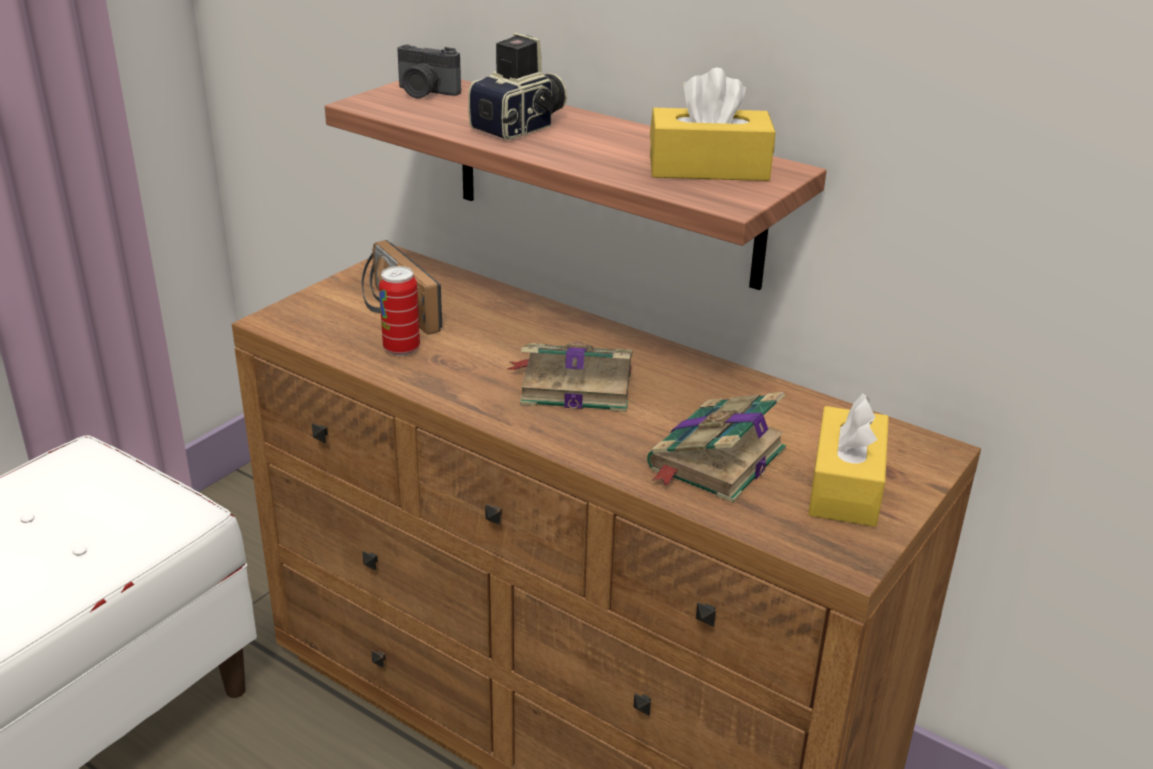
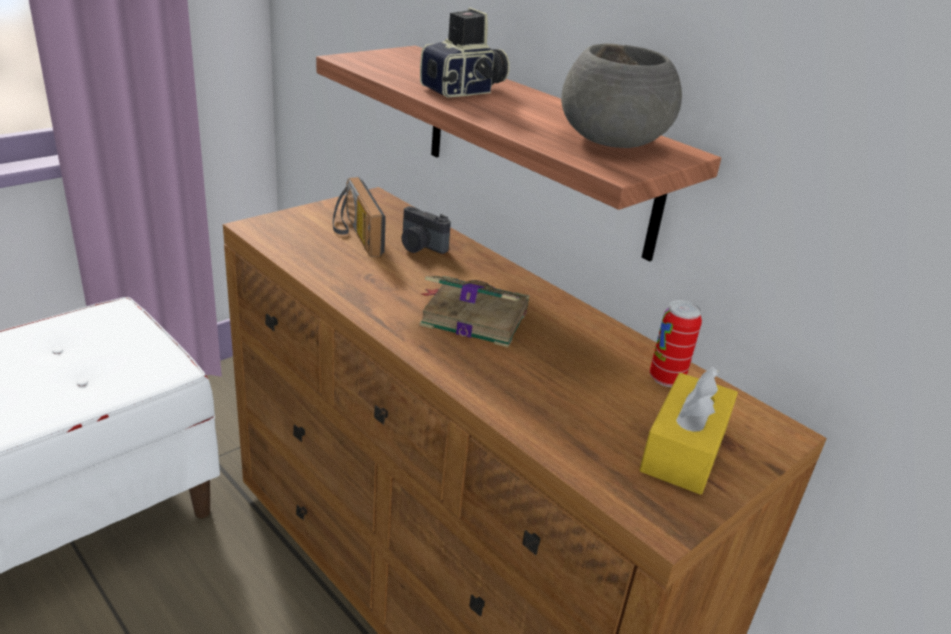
camera: 10 degrees right, 0 degrees up
can [379,266,420,356] -> can moved to [650,300,702,387]
camera [397,45,461,98] -> camera moved to [401,206,451,254]
book [647,392,786,503] -> none
yellow tissue box [650,68,775,181] -> grey bowl [561,44,682,148]

